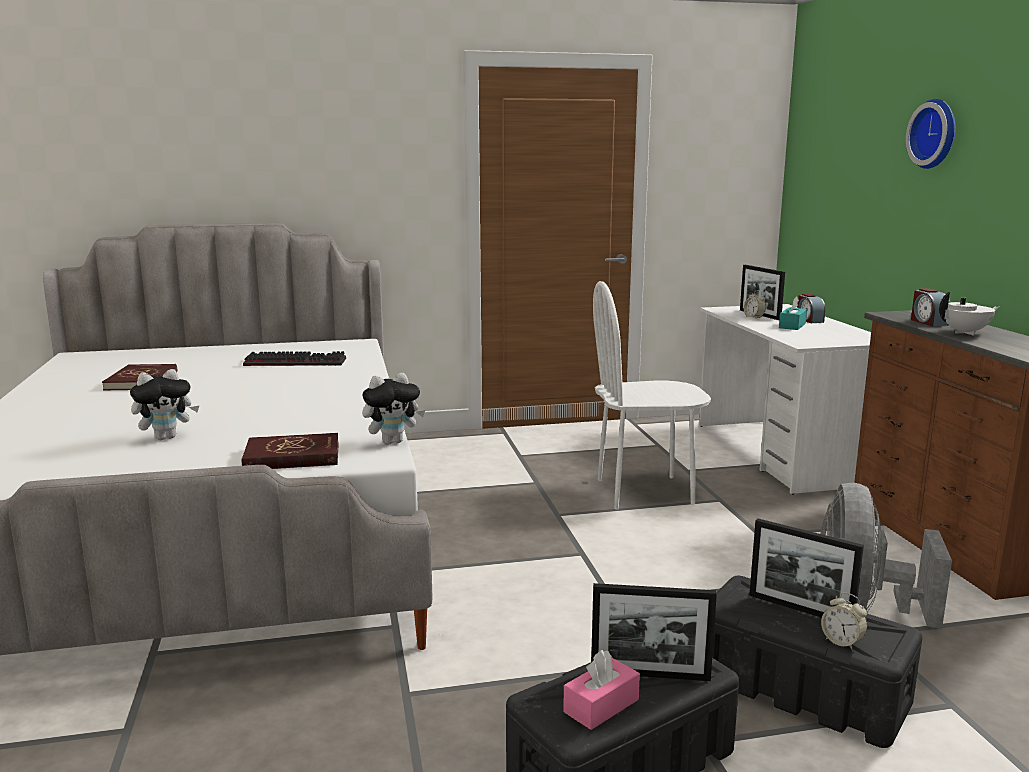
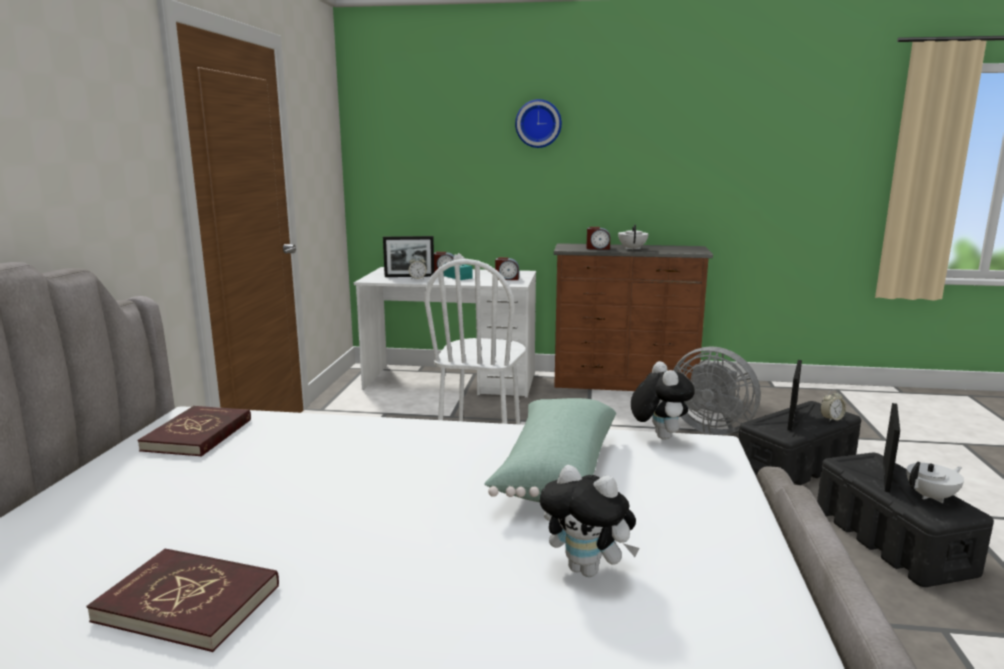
camera: 70 degrees left, 0 degrees up
plush toy [130,369,199,440] -> plush toy turned 135 degrees clockwise [540,465,639,577]
red book [242,433,339,469] -> red book moved to [137,406,251,457]
keyboard [243,351,346,366] -> none
pink tissue box [563,650,640,730] -> white teapot [907,461,964,503]
picture frame [749,519,864,618] -> picture frame turned 150 degrees clockwise [787,360,802,431]
none -> green pillow [484,398,616,502]
none -> alarm clock [495,257,519,280]

